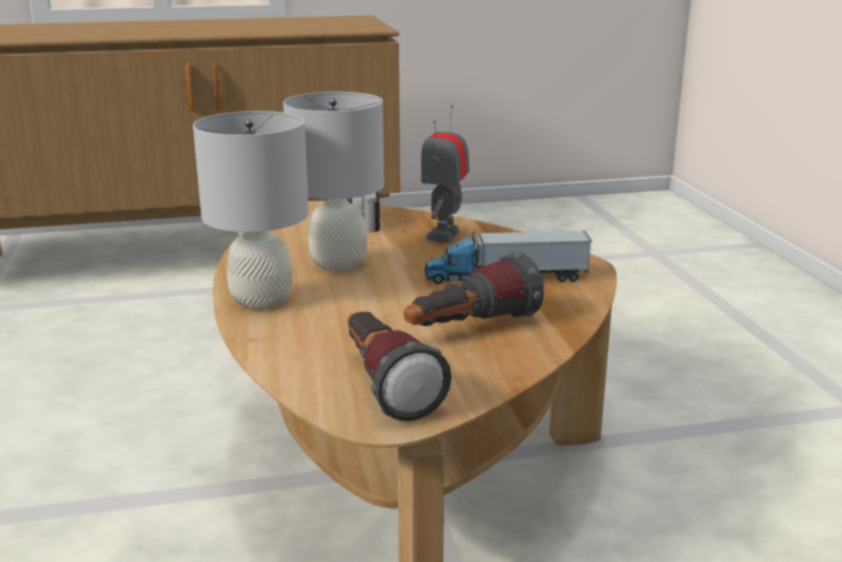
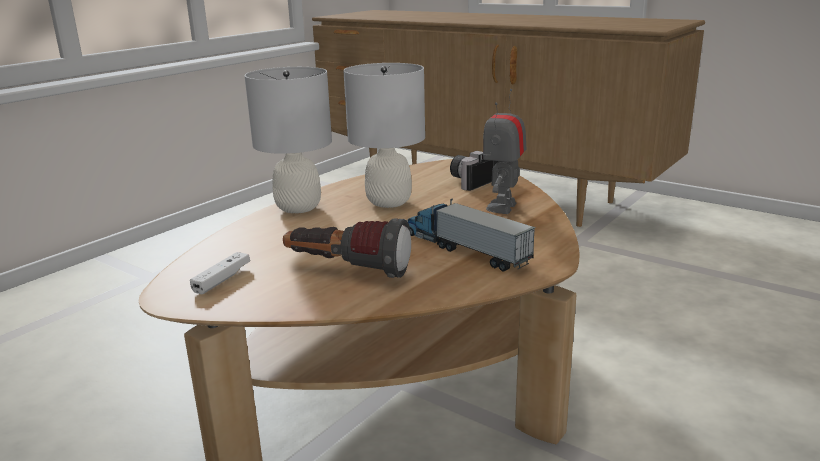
camera: 50 degrees right, 0 degrees up
flashlight [347,312,452,421] -> white game controller [190,252,250,294]
toy robot [421,105,470,243] -> toy robot turned 45 degrees counterclockwise [483,89,526,214]

